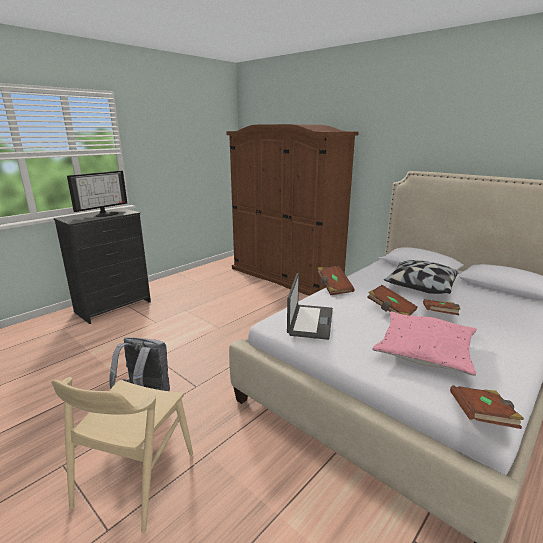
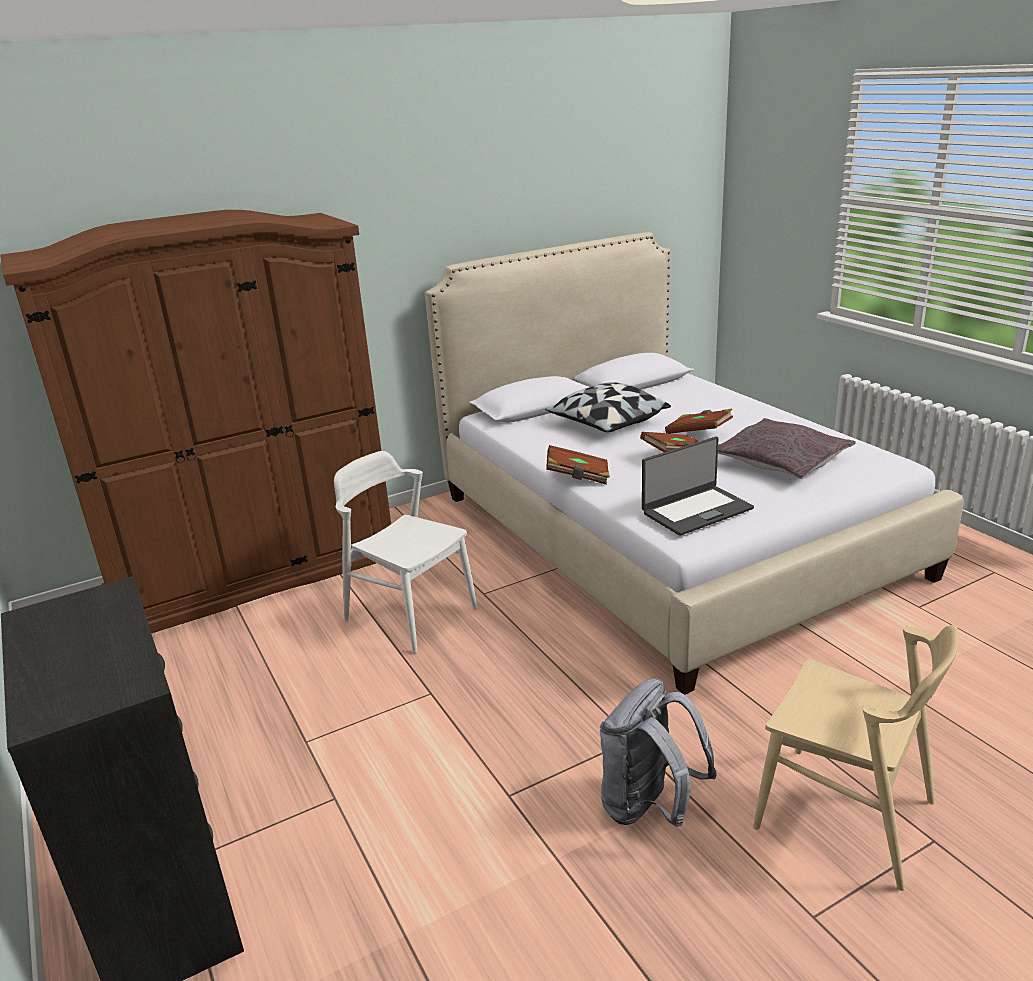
camera: 70 degrees left, 5 degrees up
monitor [67,171,127,217] -> none
laptop [287,273,333,340] -> laptop turned 120 degrees clockwise [642,437,754,536]
pink pillow [372,311,476,376] -> grey pillow [718,418,856,479]
brown book [450,386,524,429] -> none
none -> white chair [334,451,478,653]

